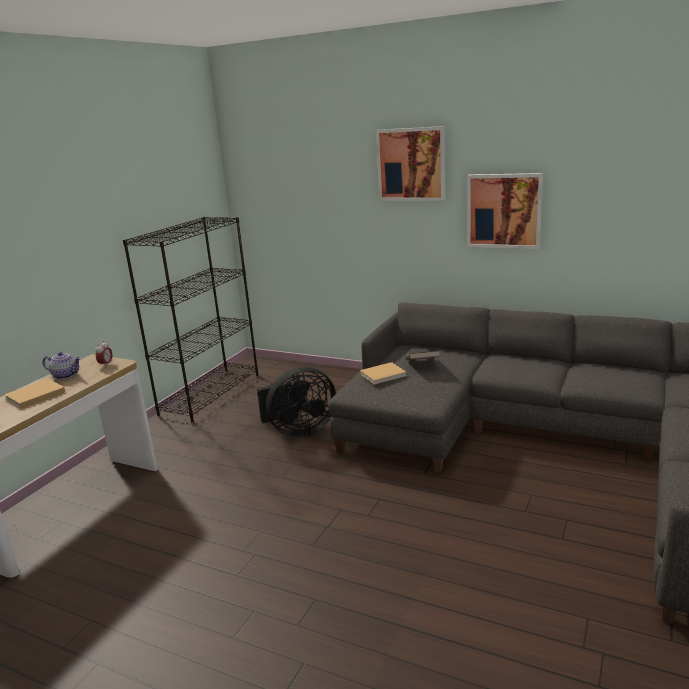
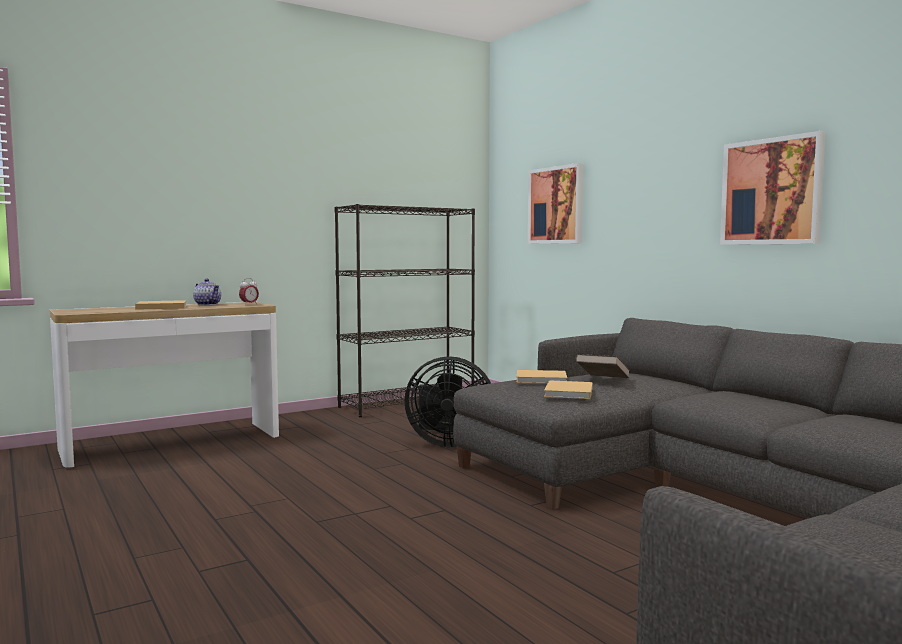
camera: 30 degrees right, 15 degrees down
picture [376,126,446,201] -> picture moved to [528,163,583,244]
none -> beige book [544,380,593,399]

